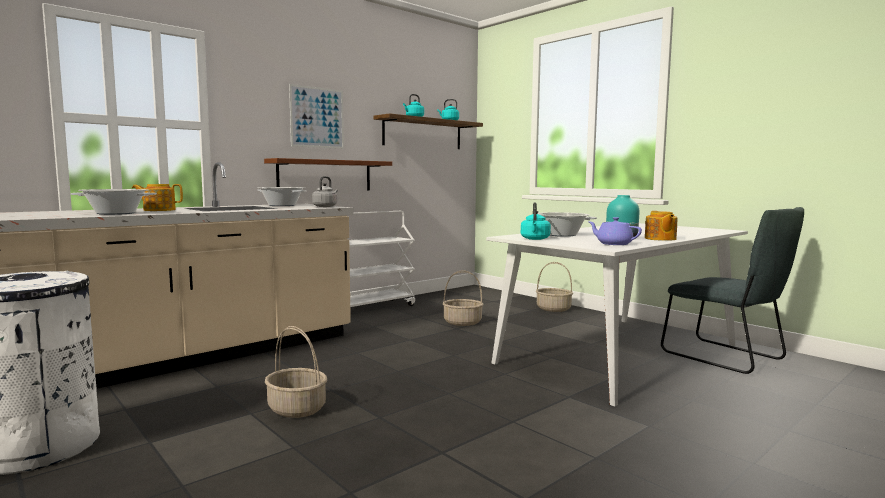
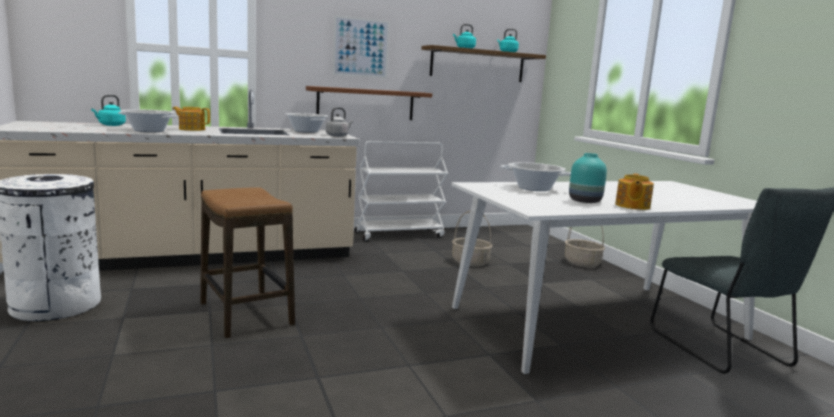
camera: 20 degrees right, 5 degrees up
basket [265,326,327,418] -> stool [200,187,295,339]
turquoise kettle [521,202,551,240] -> turquoise kettle moved to [91,95,126,126]
purple teapot [587,217,642,245] -> none

